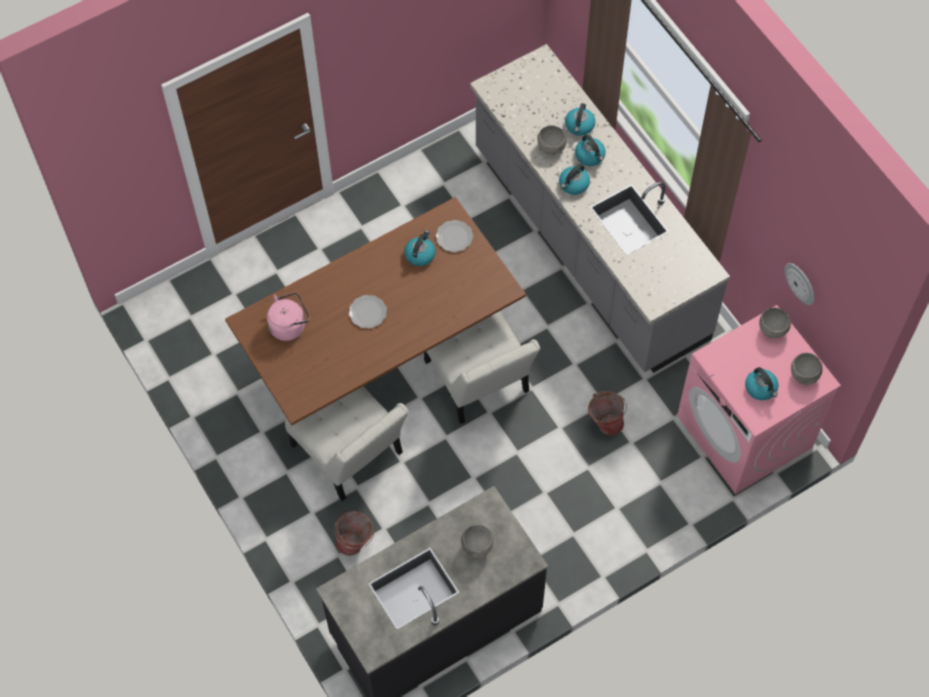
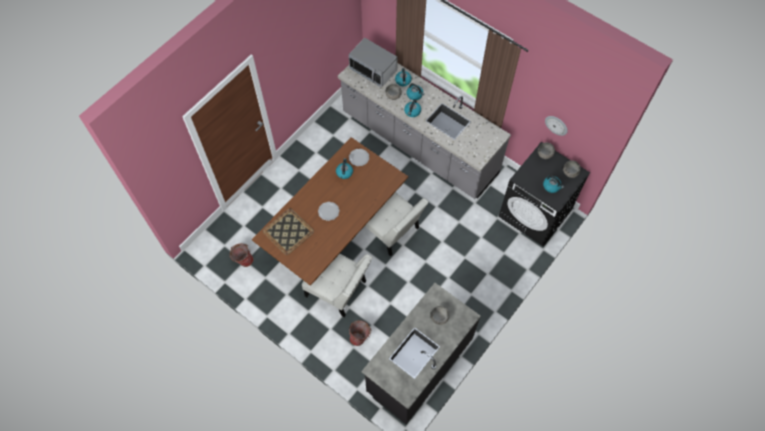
camera: 20 degrees left, 0 degrees up
pink kettle [267,292,310,341] -> tray [262,208,314,255]
bucket [588,391,627,436] -> bucket moved to [230,243,253,267]
pink washing machine [677,305,841,494] -> black washing machine [499,142,590,247]
none -> microwave [349,38,397,88]

